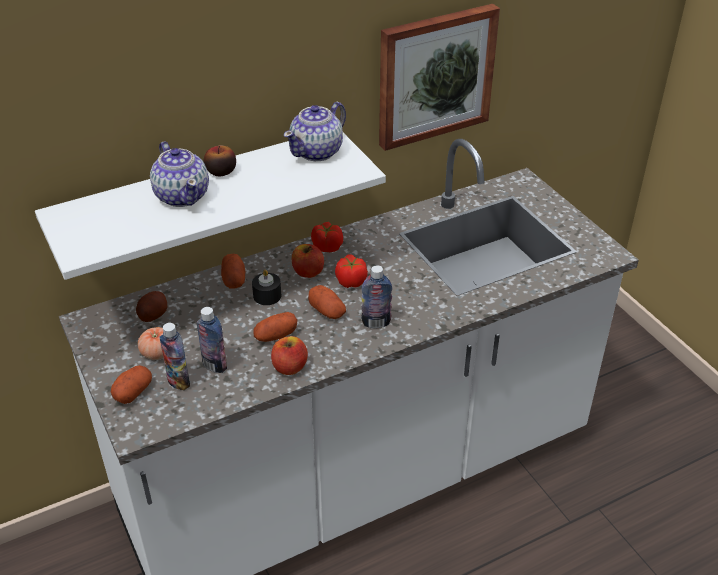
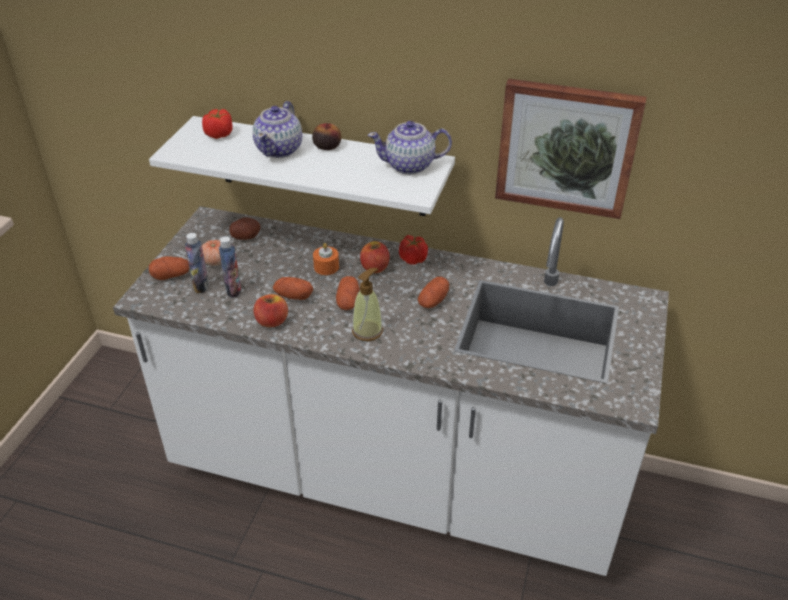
camera: 45 degrees right, 0 degrees up
potato [221,254,246,289] -> potato moved to [418,277,449,308]
black candle [252,270,281,305] -> orange candle [313,243,339,275]
tomato [335,254,368,288] -> tomato moved to [202,109,233,139]
bottle [361,265,393,328] -> soap dispenser [352,268,383,341]

